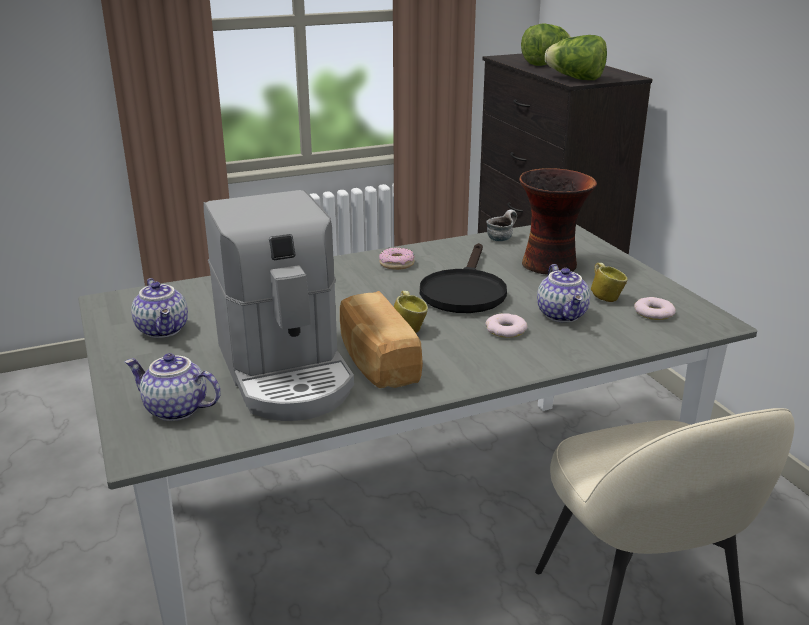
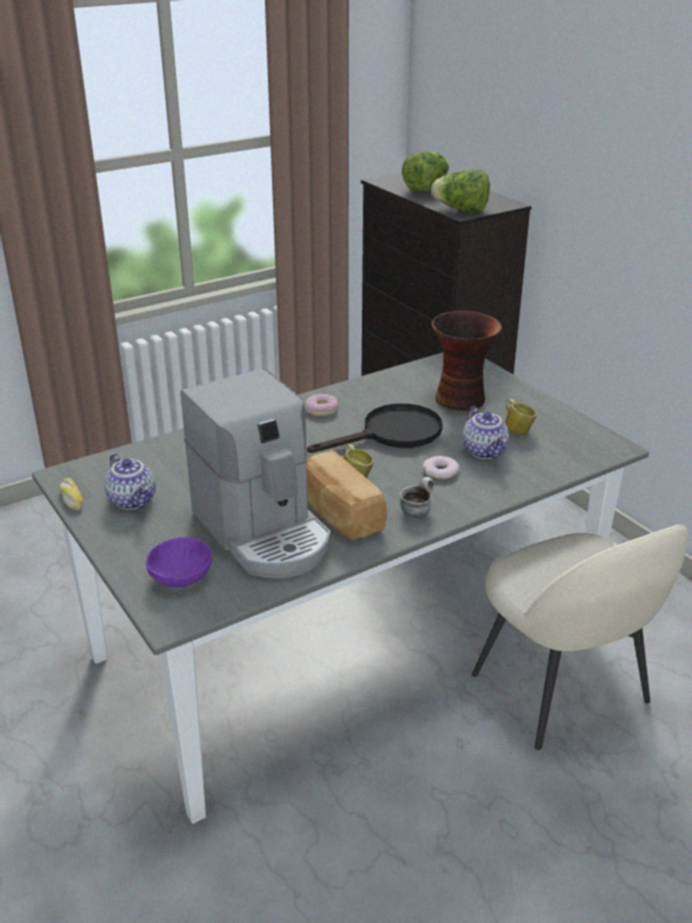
camera: 10 degrees left, 5 degrees up
teapot [125,353,220,421] -> purple bowl [146,537,212,587]
black frying pan [420,243,507,313] -> black frying pan turned 120 degrees counterclockwise [307,403,443,453]
mug [486,210,517,241] -> mug moved to [399,477,434,518]
donut [634,297,676,320] -> none
none -> bread [59,478,84,510]

